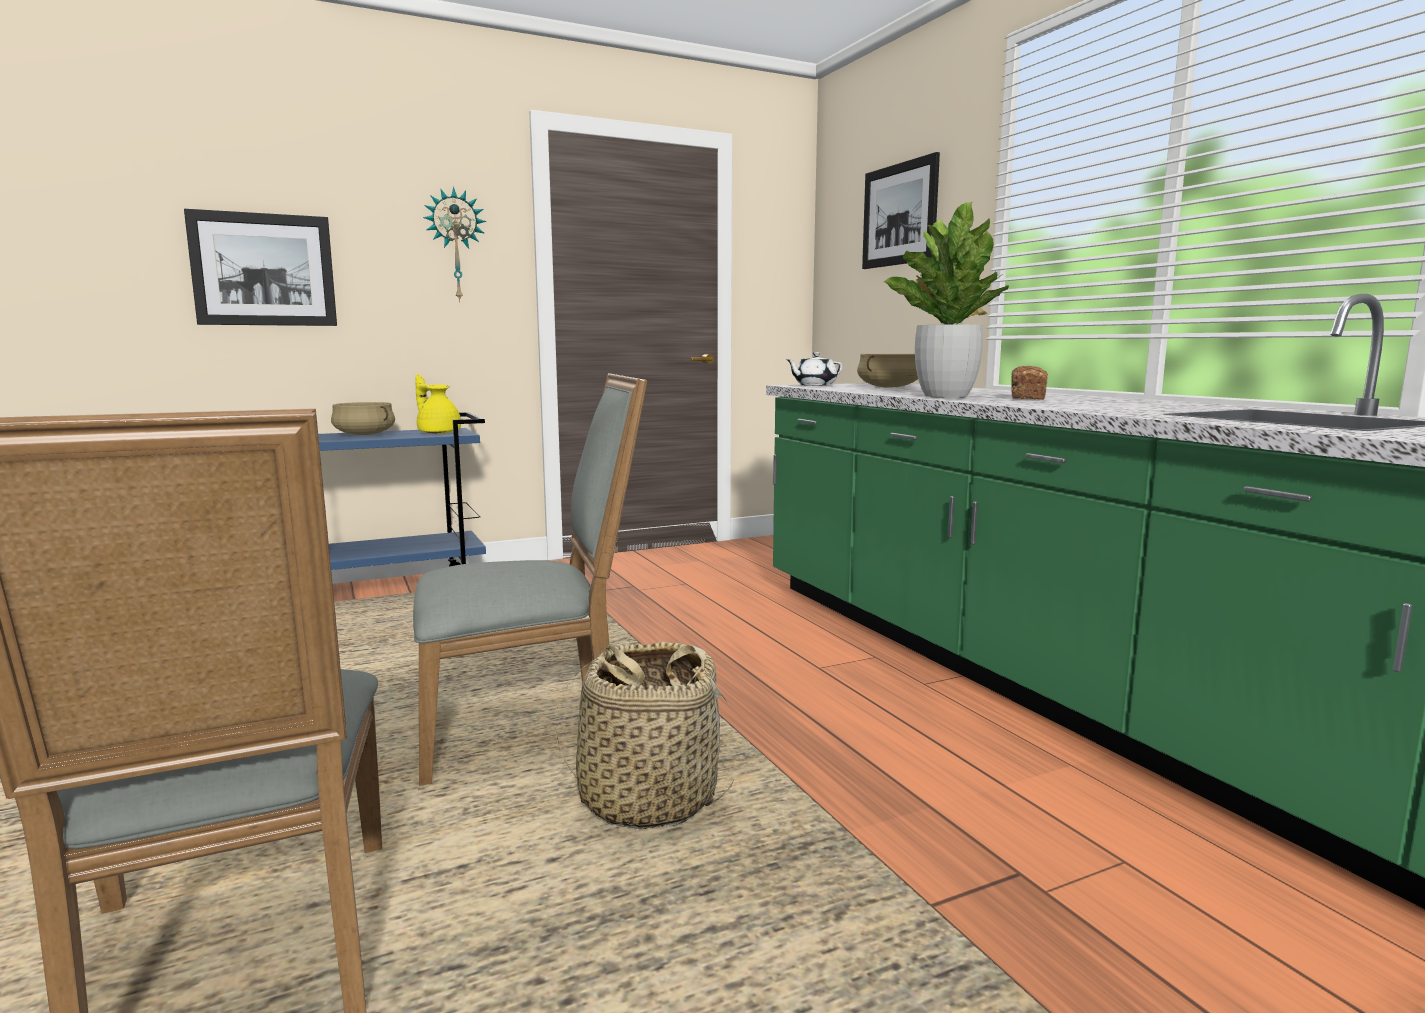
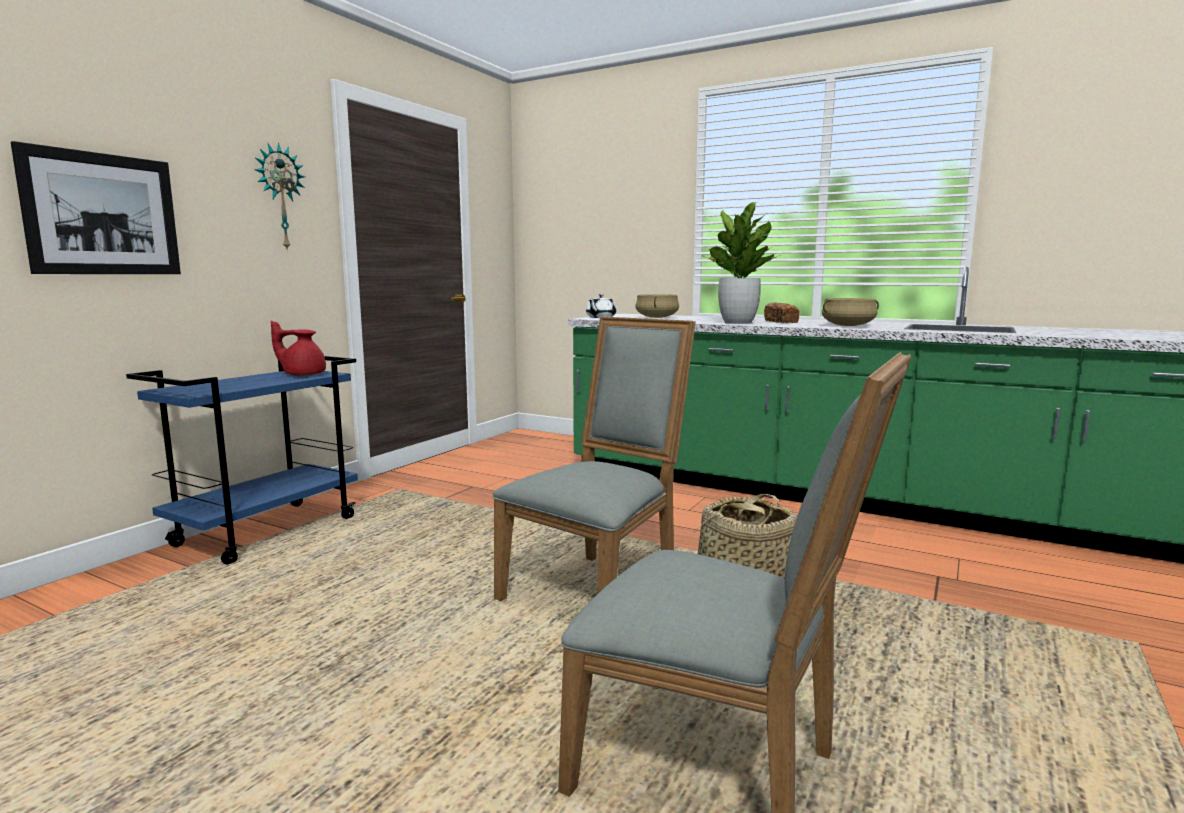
camera: 35 degrees left, 0 degrees up
beige cooking pot [331,402,395,435] -> beige cooking pot moved to [822,298,879,326]
yellow teapot [415,374,461,434] -> red teapot [271,321,326,376]
picture [862,152,940,269] -> none

